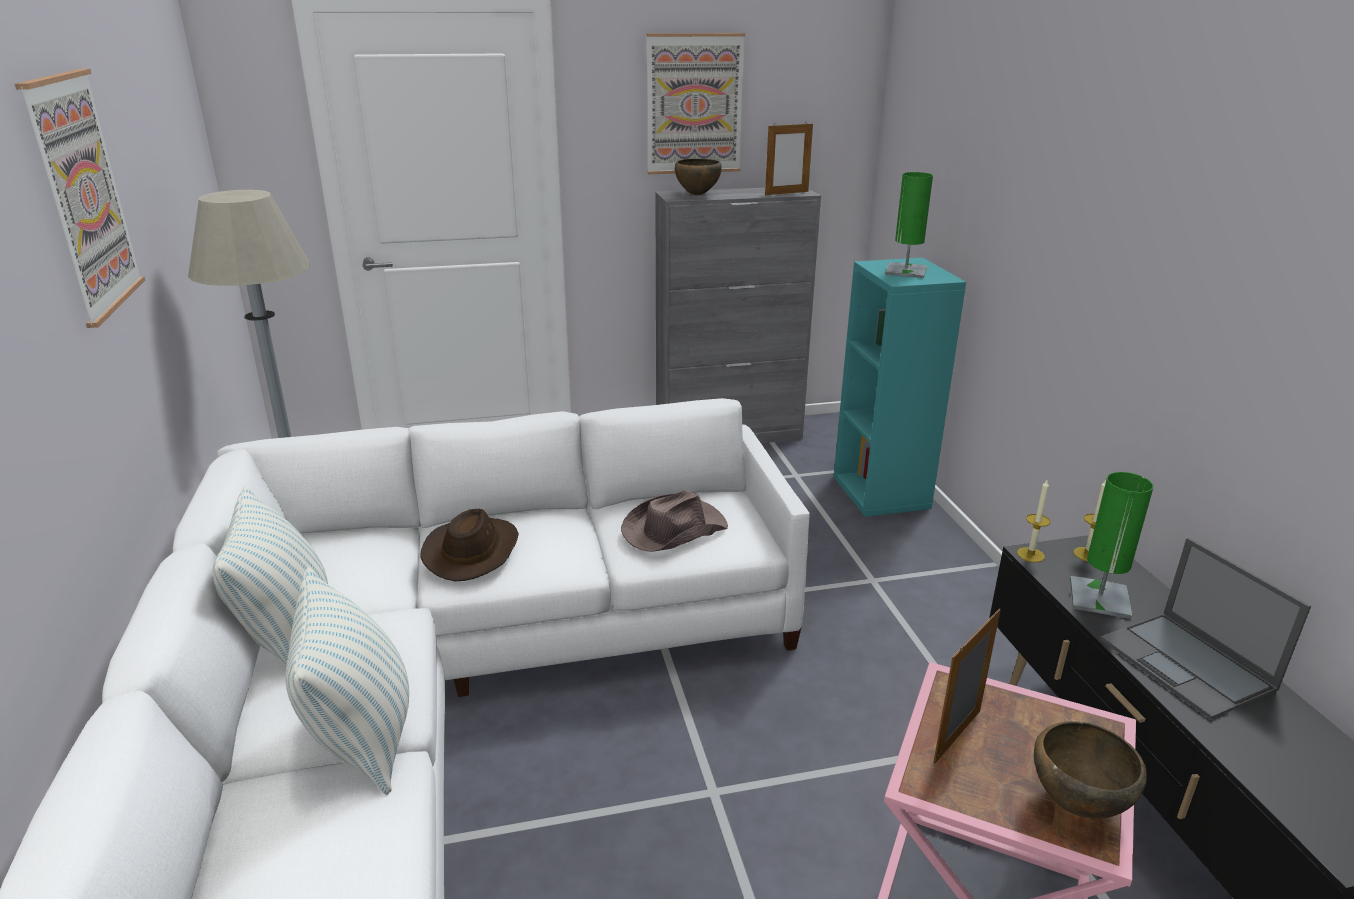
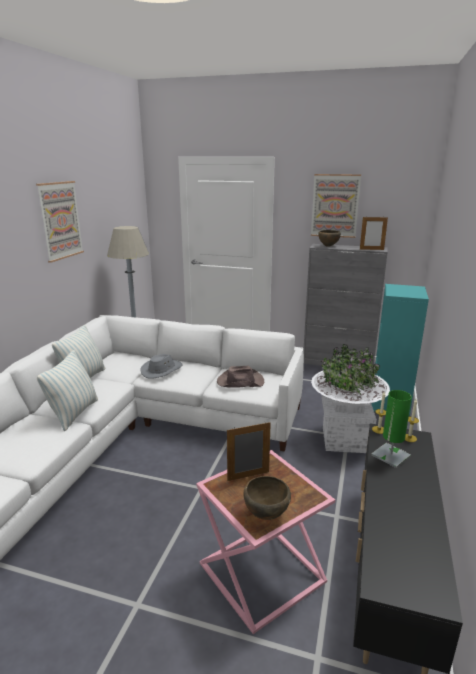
camera: 30 degrees right, 5 degrees down
brown hat [420,509,519,582] -> grey hat [140,354,182,379]
green table lamp [885,172,933,278] -> none
laptop [1100,538,1311,720] -> none
none -> white planter [311,344,390,453]

